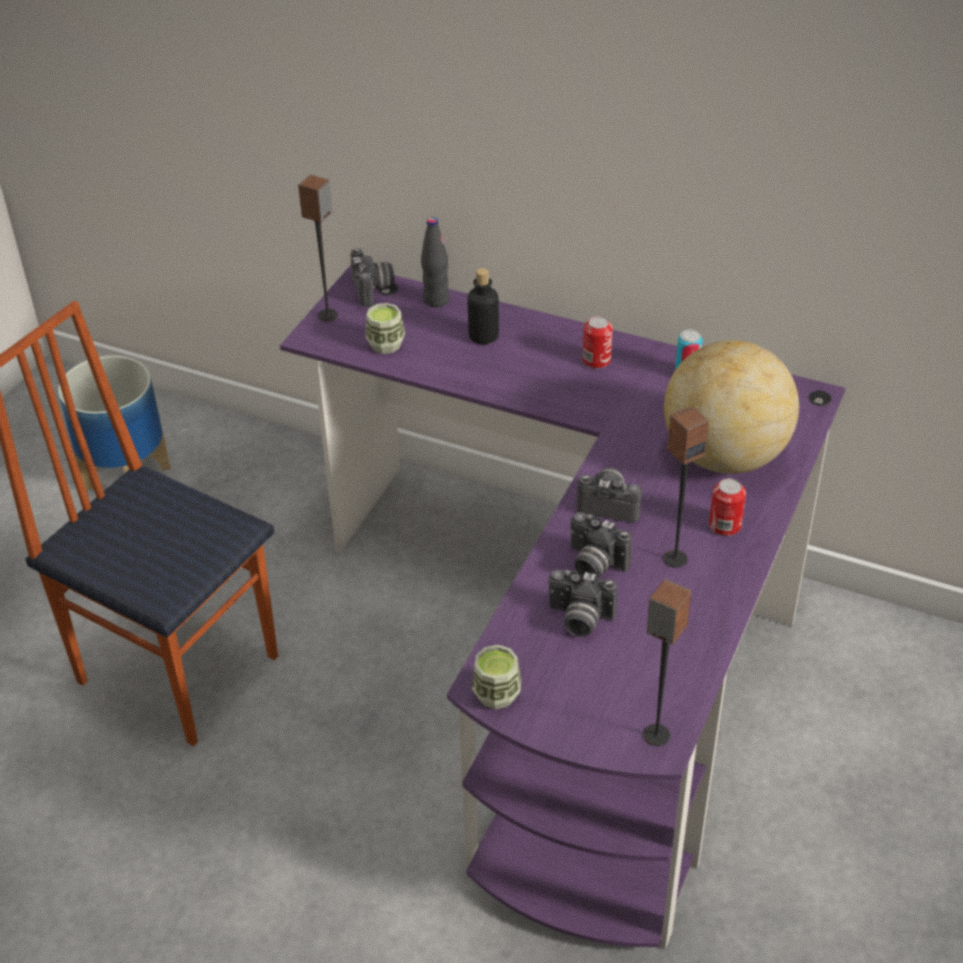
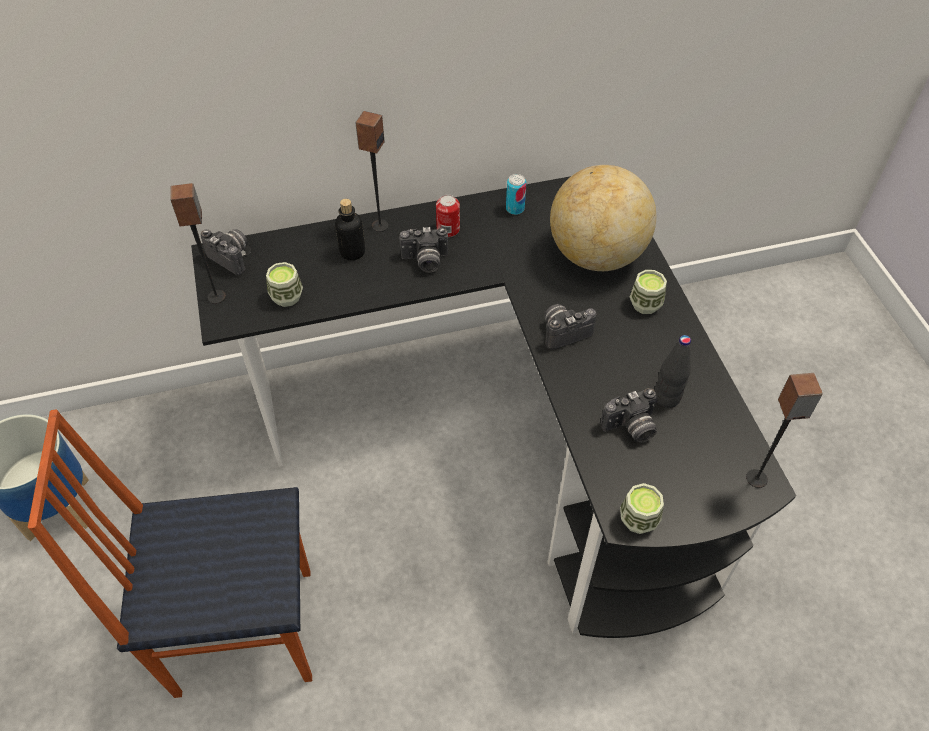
camera: 40 degrees left, 10 degrees up
purple desk [280,265,845,949] -> black desk [191,176,796,638]
black bottle [421,217,450,307] -> black bottle moved to [655,335,691,408]
camera [571,512,632,578] -> camera moved to [399,227,449,273]
speaker [663,406,709,568] -> speaker moved to [355,111,389,232]
can [709,478,746,536] -> cup [630,270,667,314]

